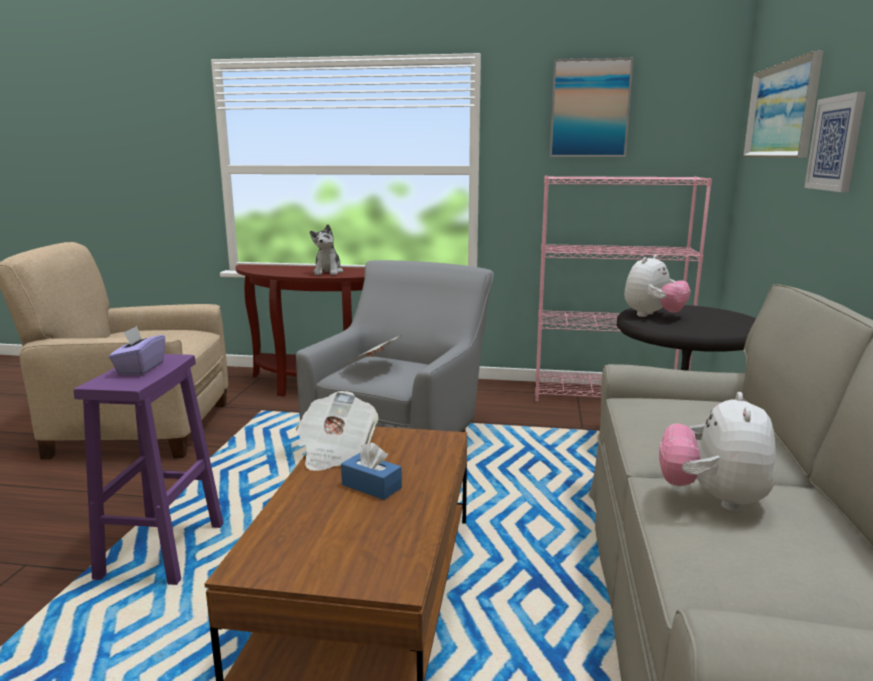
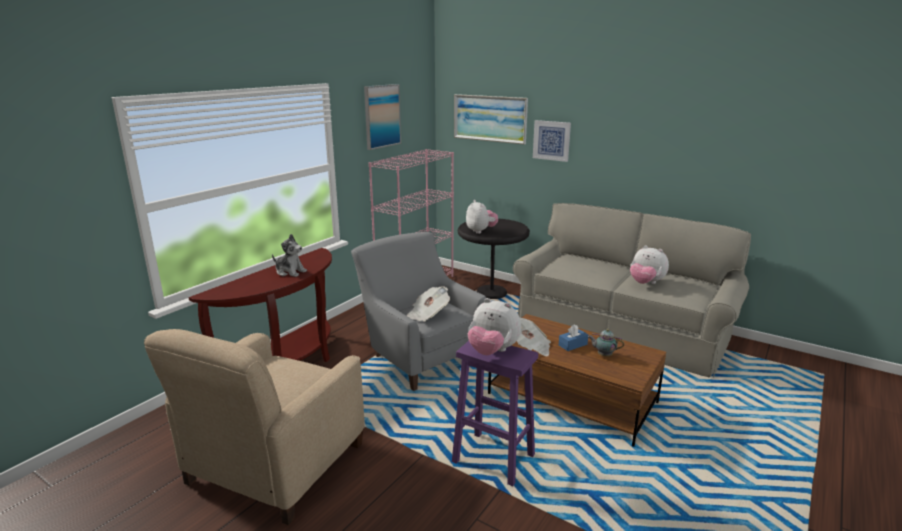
camera: 65 degrees left, 5 degrees up
purple tissue box [109,326,165,375] -> plush toy [468,298,521,355]
none -> teapot [588,329,624,356]

